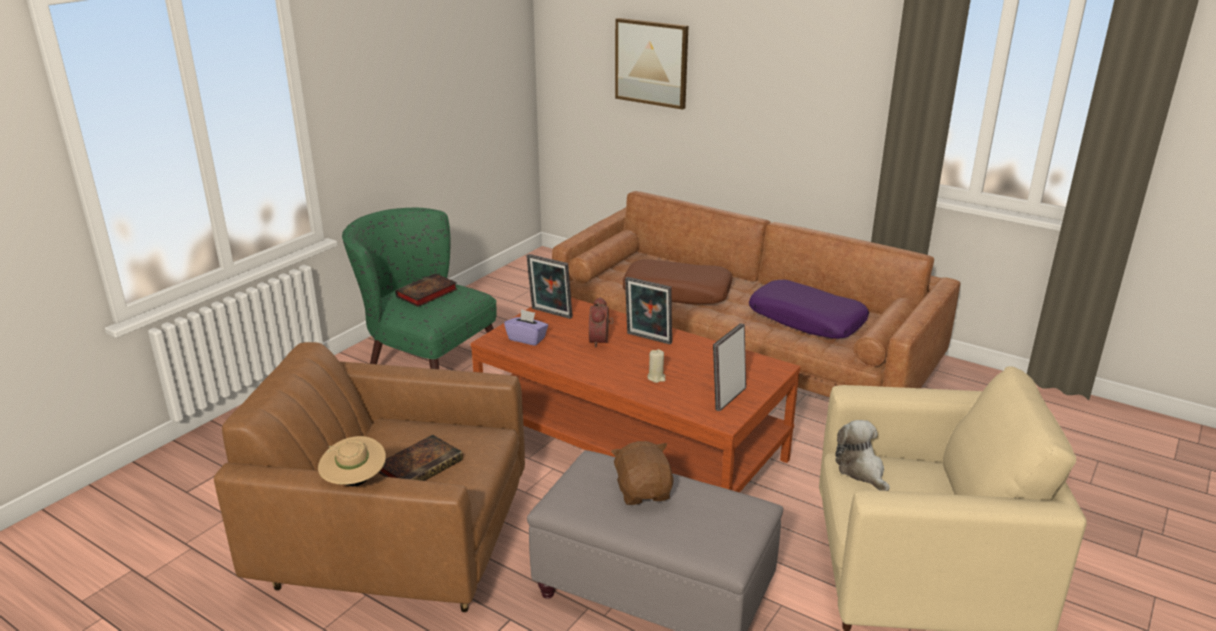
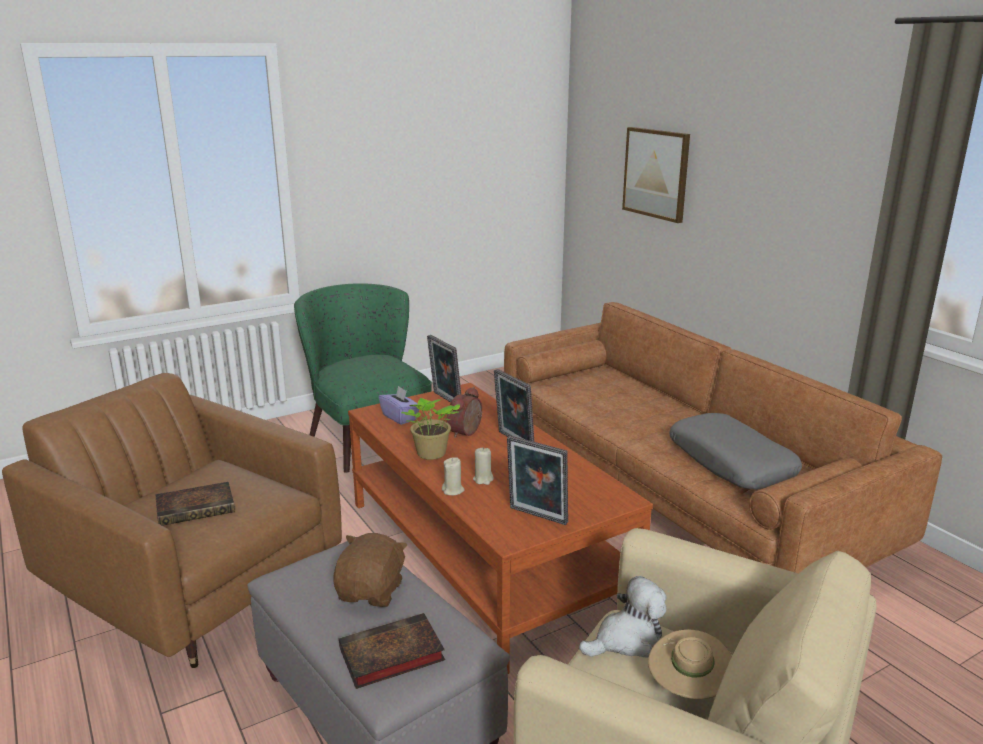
camera: 25 degrees right, 5 degrees down
beige hat [318,436,386,486] -> beige hat moved to [648,630,732,699]
book [395,273,457,307] -> book moved to [339,613,445,689]
brown pillow [623,259,732,304] -> none
picture frame [713,323,746,411] -> picture frame turned 120 degrees counterclockwise [507,436,568,525]
purple pillow [749,280,869,339] -> grey pillow [669,413,802,489]
plush toy [835,420,890,491] -> plush toy turned 60 degrees clockwise [579,576,667,658]
none -> potted plant [401,398,460,460]
none -> beige candle [442,457,465,495]

